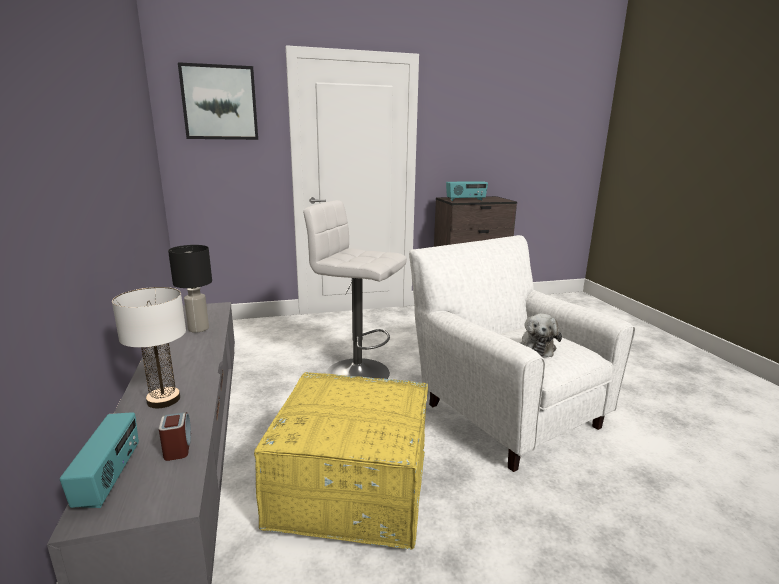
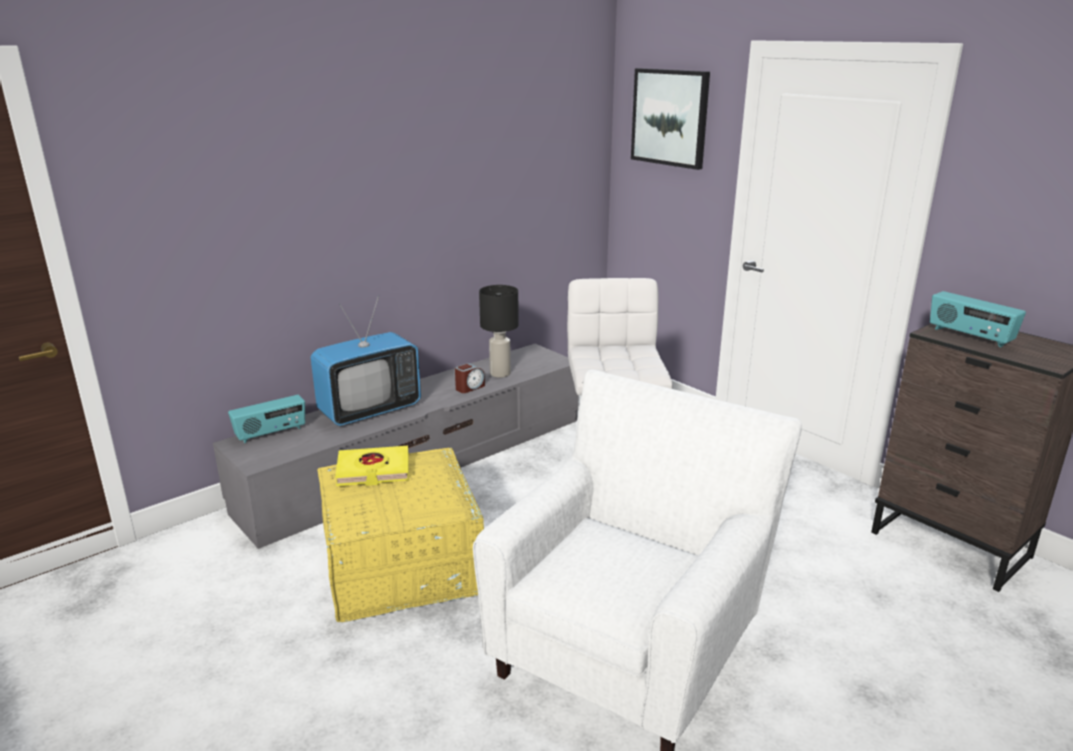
camera: 65 degrees right, 5 degrees up
table lamp [112,287,186,408] -> television [311,295,421,426]
alarm clock [159,412,191,461] -> alarm clock moved to [455,363,485,393]
plush toy [520,313,562,357] -> none
none -> yellow book [335,446,409,486]

